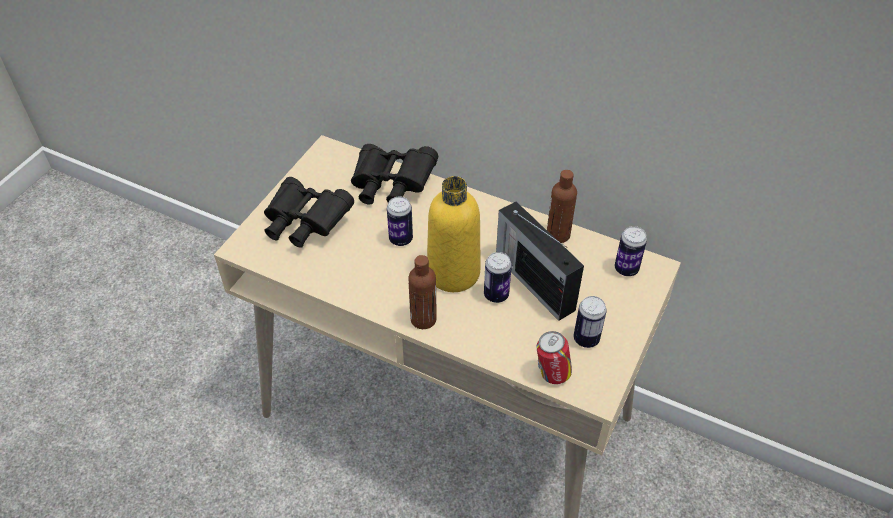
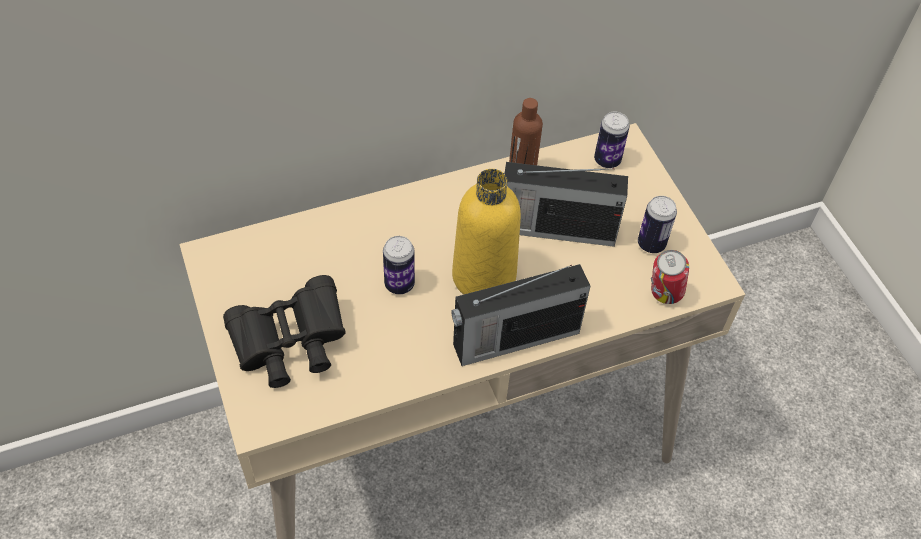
camera: 50 degrees left, 5 degrees up
black binoculars [351,144,438,205] -> none
brown bottle [408,255,437,329] -> radio [451,264,590,366]
can [484,252,512,303] -> none

